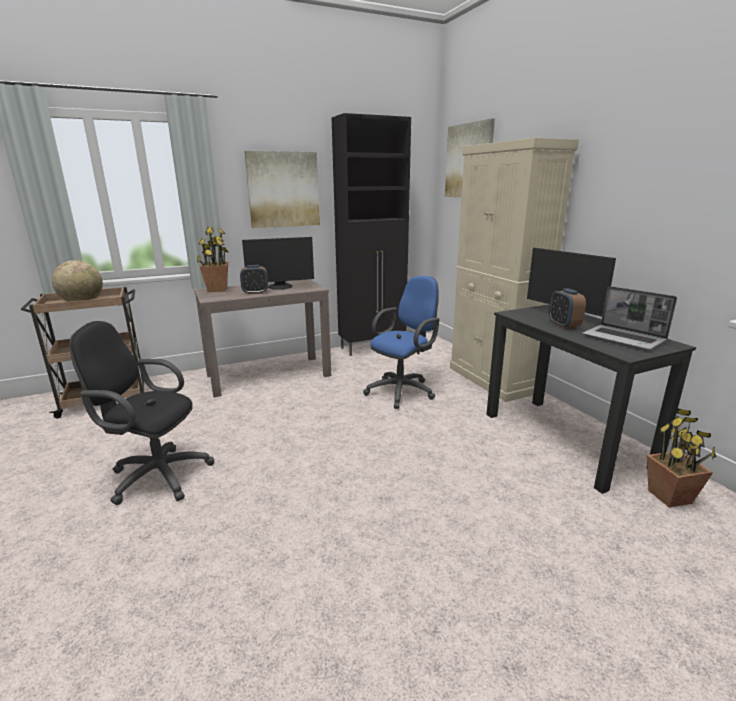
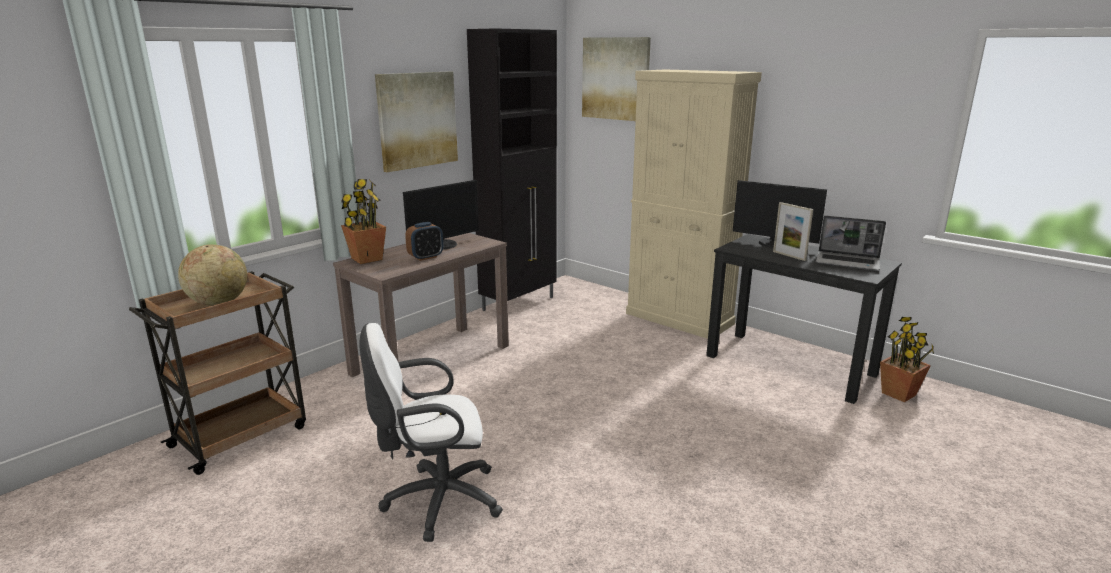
camera: 25 degrees left, 0 degrees up
black office chair [69,321,215,505] -> white office chair [359,323,503,542]
blue office chair [363,276,439,409] -> none
alarm clock [549,288,586,329] -> picture frame [773,202,813,261]

